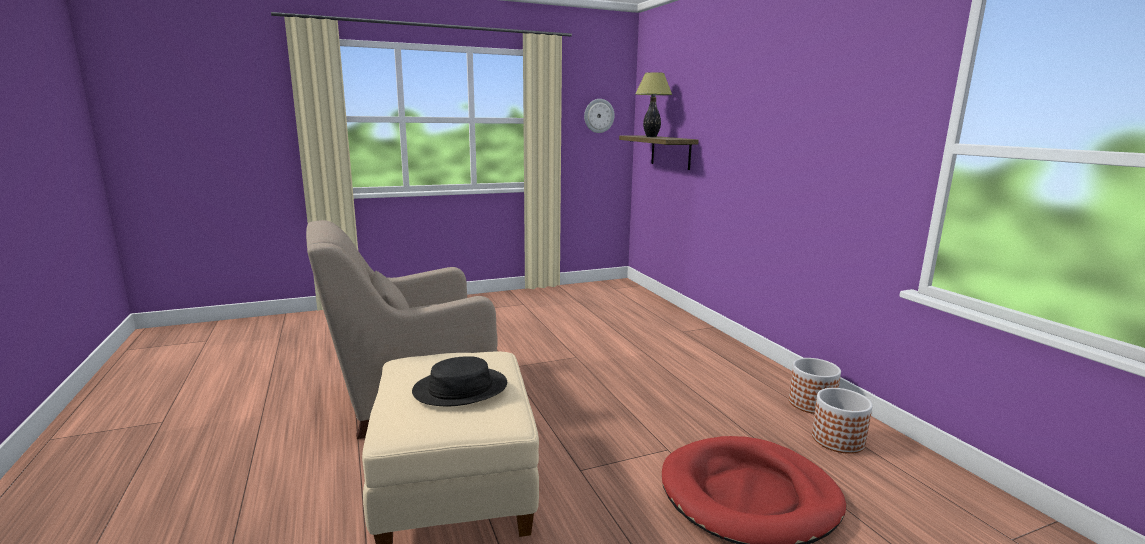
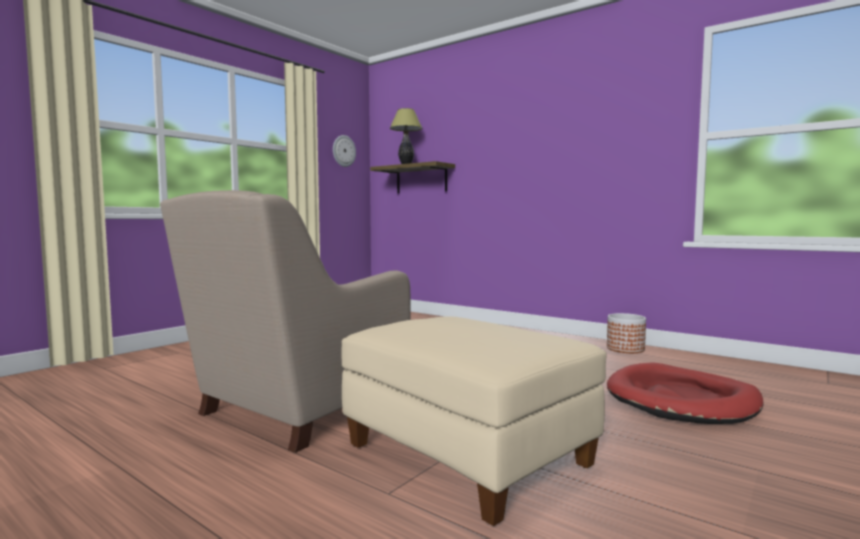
camera: 30 degrees left, 10 degrees down
black hat [412,356,507,406] -> none
planter [812,388,873,454] -> none

